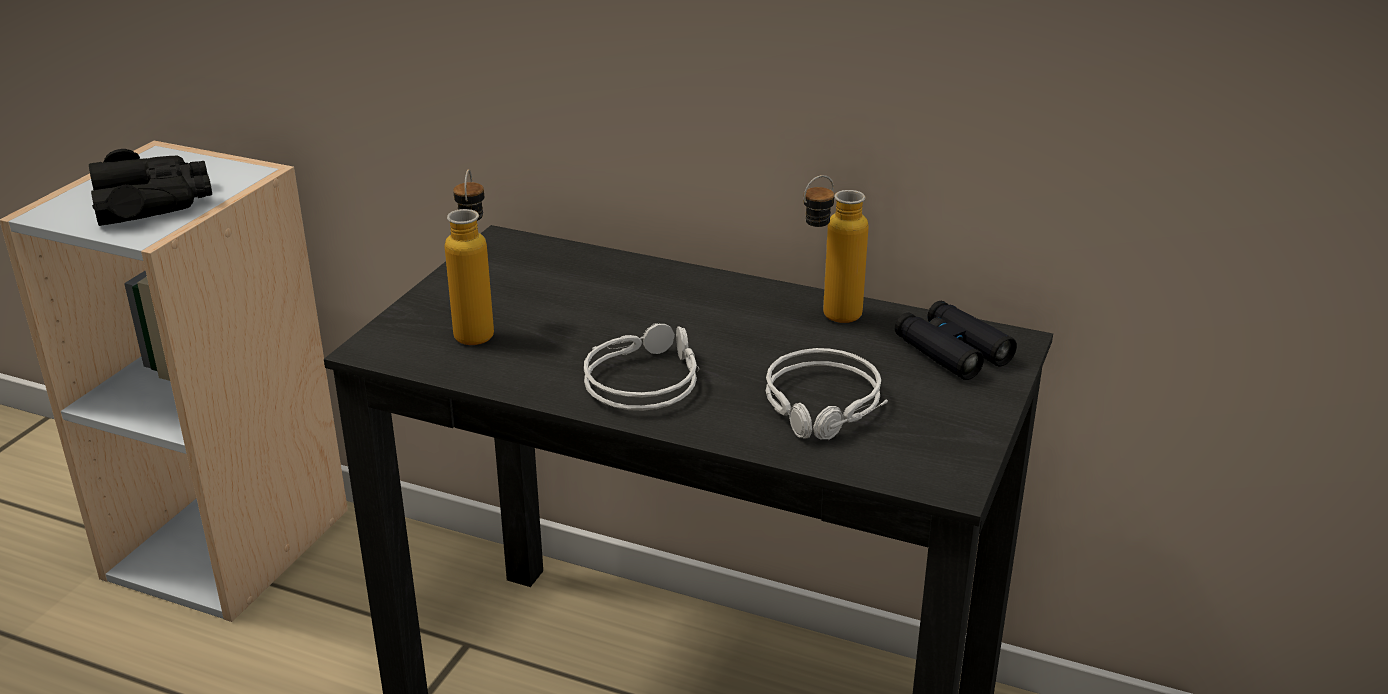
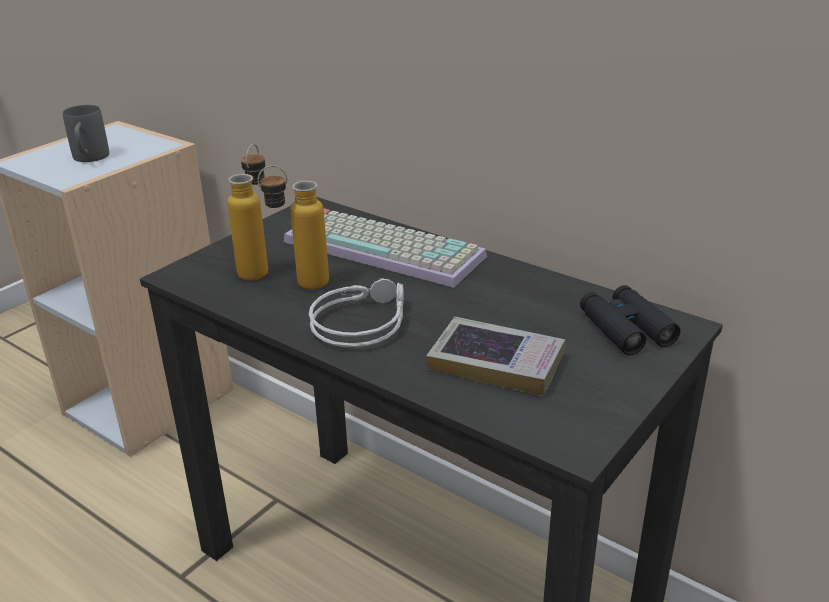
camera: 15 degrees right, 0 degrees up
black binoculars [89,149,212,226] -> grey mug [62,105,109,162]
grey headphones [766,348,888,440] -> book [426,317,566,396]
bottle [804,175,869,323] -> bottle moved to [258,165,329,290]
none -> keyboard [284,209,487,288]

